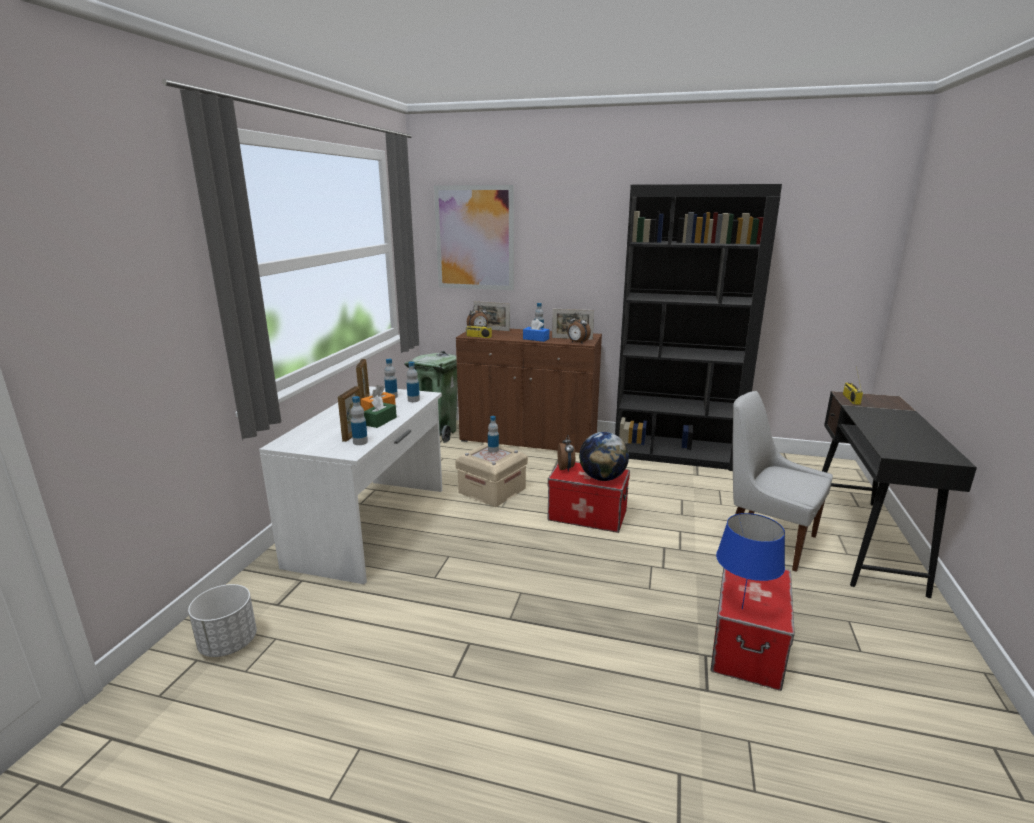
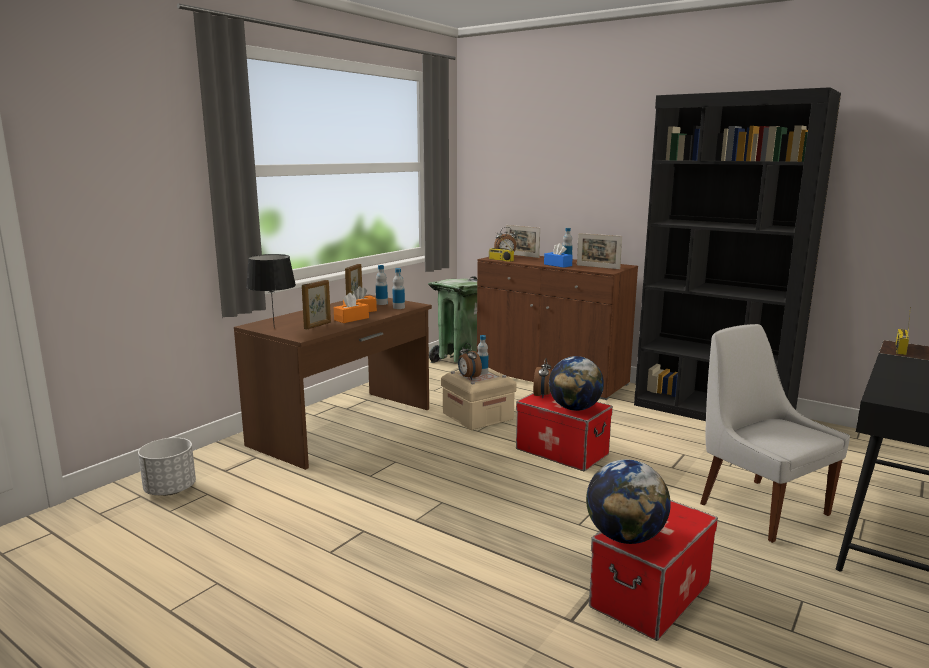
camera: 20 degrees right, 5 degrees down
white desk [259,386,442,585] -> brown desk [234,295,432,470]
bottle [351,396,368,445] -> none
green tissue box [364,395,397,428] -> orange tissue box [334,293,369,323]
picture [434,185,514,290] -> none
alarm clock [567,313,591,344] -> alarm clock moved to [458,343,482,380]
blue table lamp [716,513,785,609] -> globe [586,459,671,544]
none -> black table lamp [246,254,296,328]

